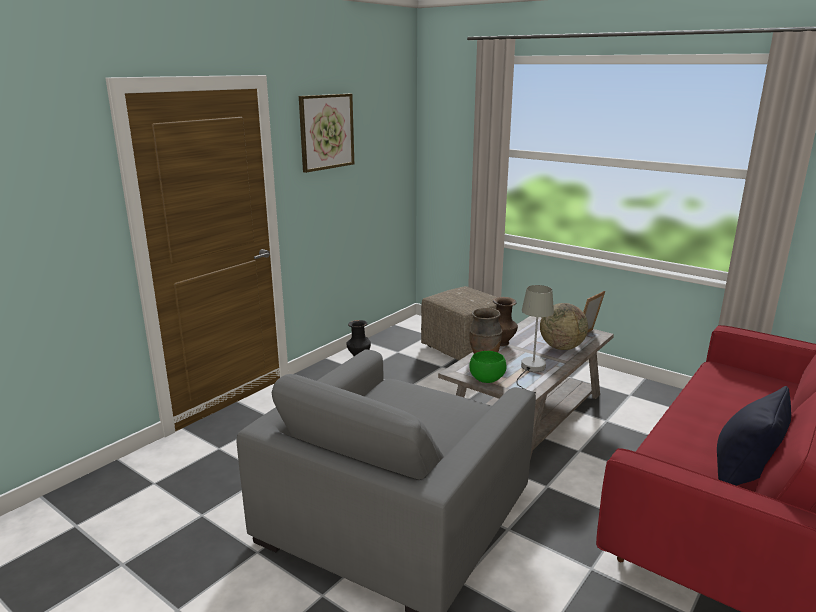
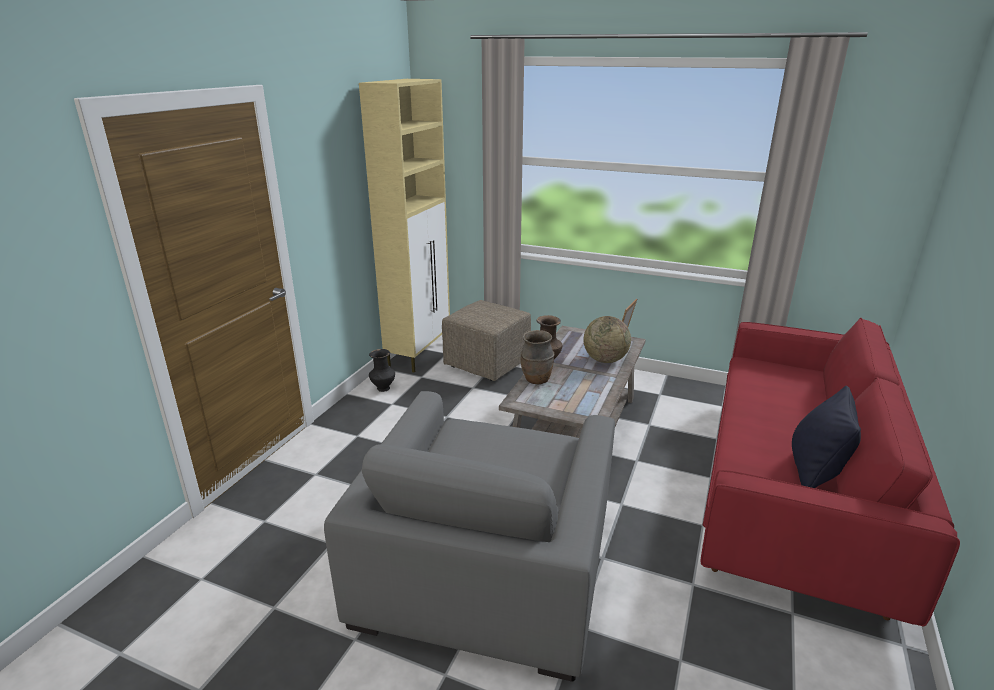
camera: 15 degrees left, 5 degrees up
picture [299,94,354,173] -> none
green bowl [469,351,506,383] -> none
grey table lamp [517,285,554,393] -> none
none -> beige cabinet [359,79,450,372]

